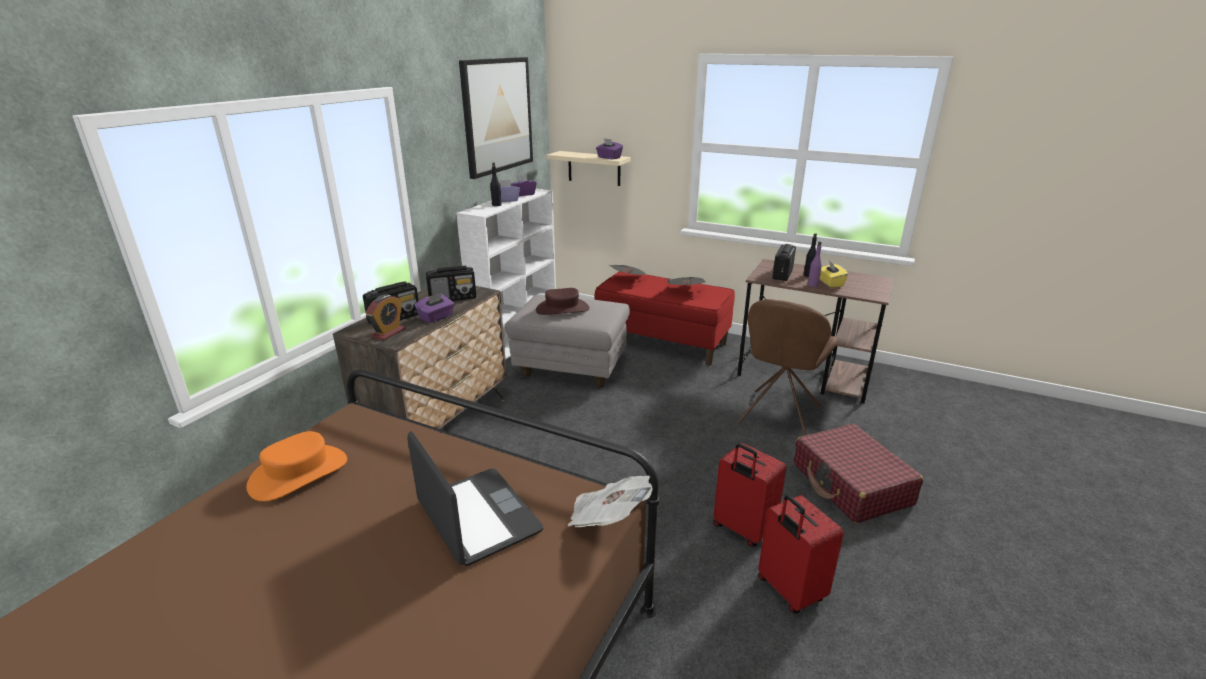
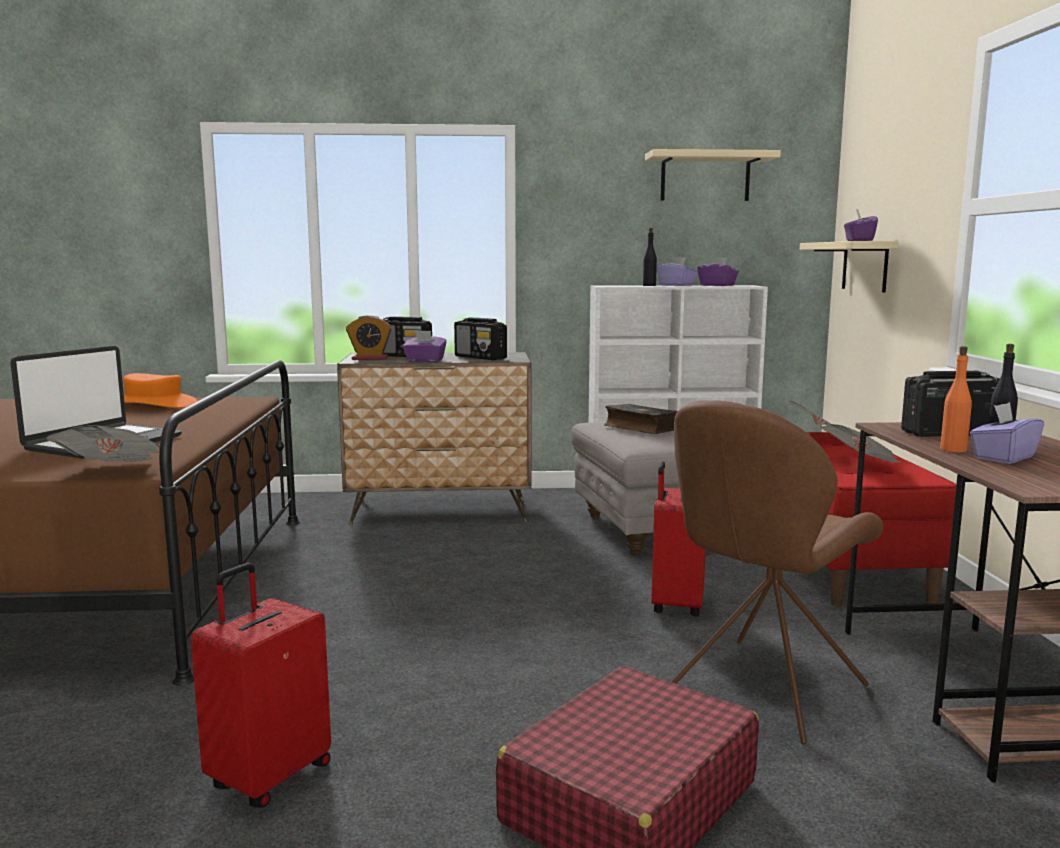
camera: 60 degrees right, 15 degrees down
picture [459,57,533,179] -> beige shelf [645,149,781,201]
brown hat [536,288,589,315] -> book [604,404,678,434]
red suitcase [713,443,786,547] -> red suitcase moved to [651,461,706,616]
brown chair [737,299,838,436] -> brown chair turned 45 degrees counterclockwise [671,400,883,744]
purple bottle [808,241,822,287] -> orange bottle [940,346,972,453]
yellow tissue box [820,261,848,287] -> purple tissue box [970,402,1044,464]

